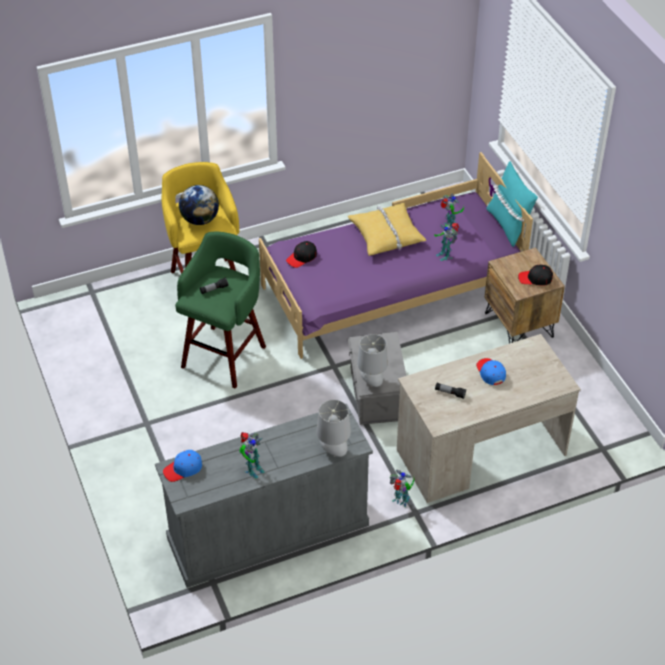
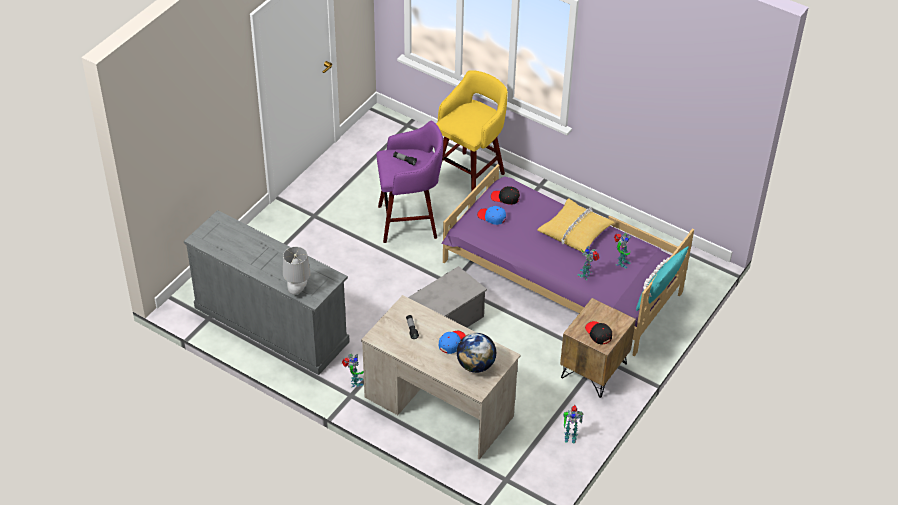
camera: 55 degrees right, 0 degrees up
blue cap [163,450,202,482] -> blue cap moved to [477,206,506,225]
green stool [175,232,266,389] -> purple stool [376,121,443,243]
globe [179,185,219,225] -> globe moved to [457,333,496,373]
toy robot [239,432,265,479] -> toy robot moved to [563,405,583,444]
grey table lamp [357,334,388,387] -> none

